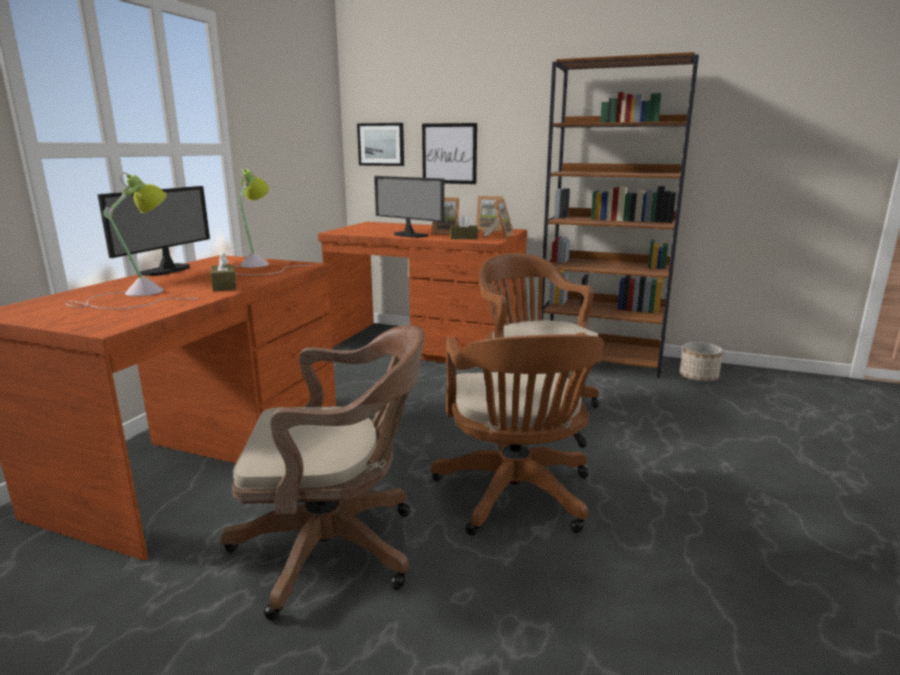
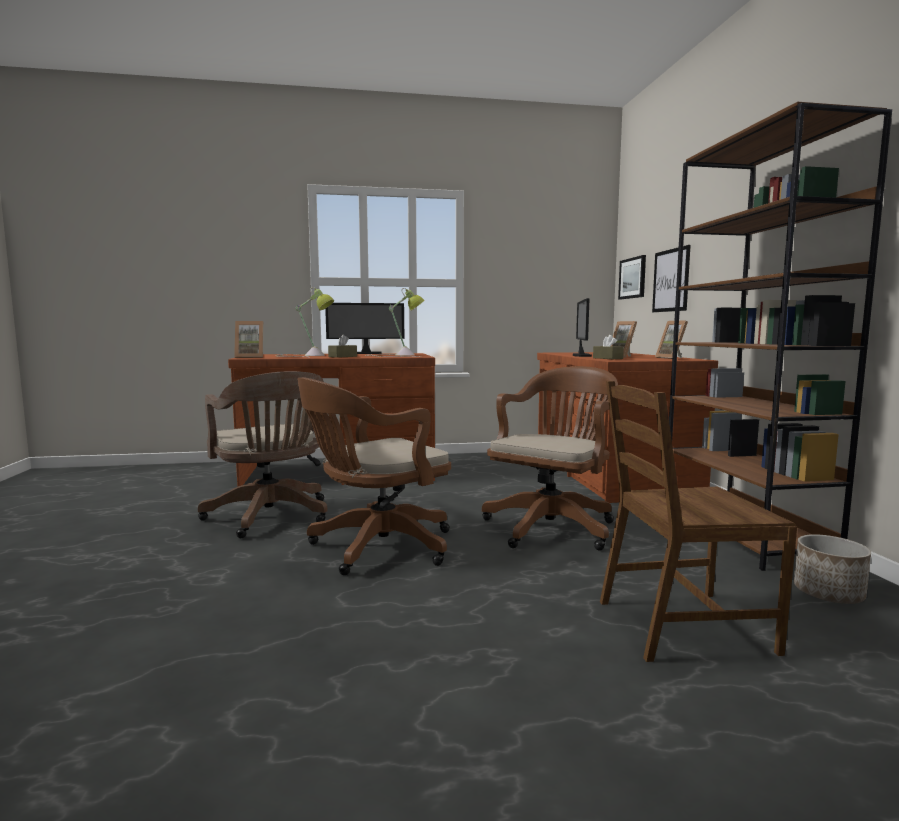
camera: 60 degrees right, 10 degrees down
picture frame [483,199,514,238] -> picture frame moved to [234,321,263,358]
none -> brown chair [600,381,797,662]

